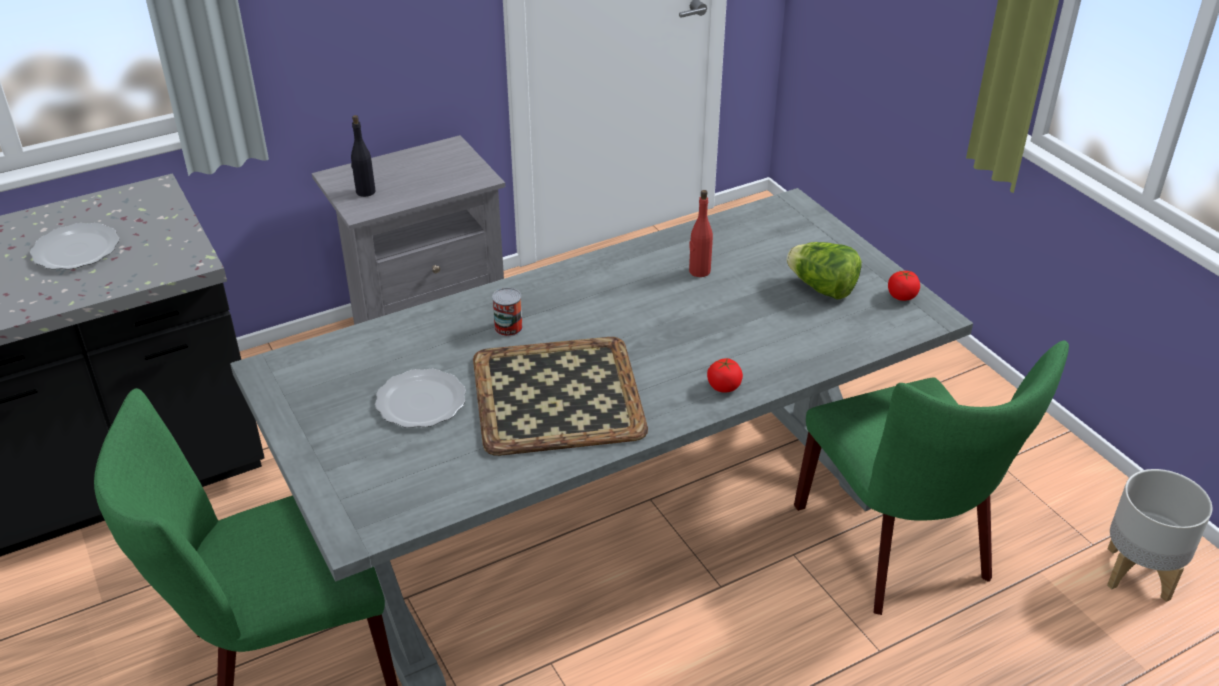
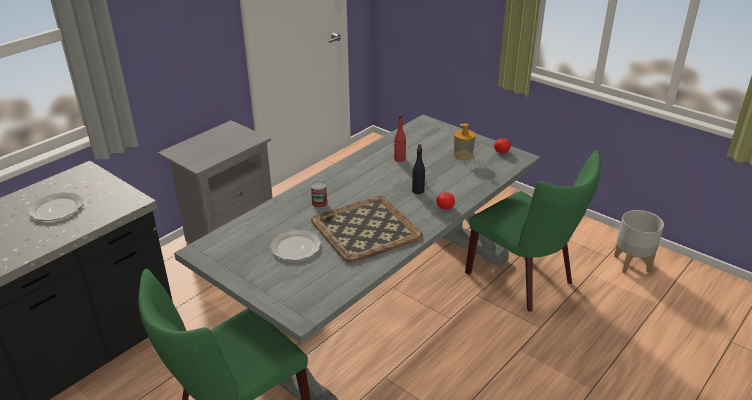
camera: 20 degrees left, 5 degrees down
black bottle [351,115,376,197] -> black bottle moved to [412,144,425,194]
lettuce [786,242,862,299] -> soap dispenser [454,123,476,160]

